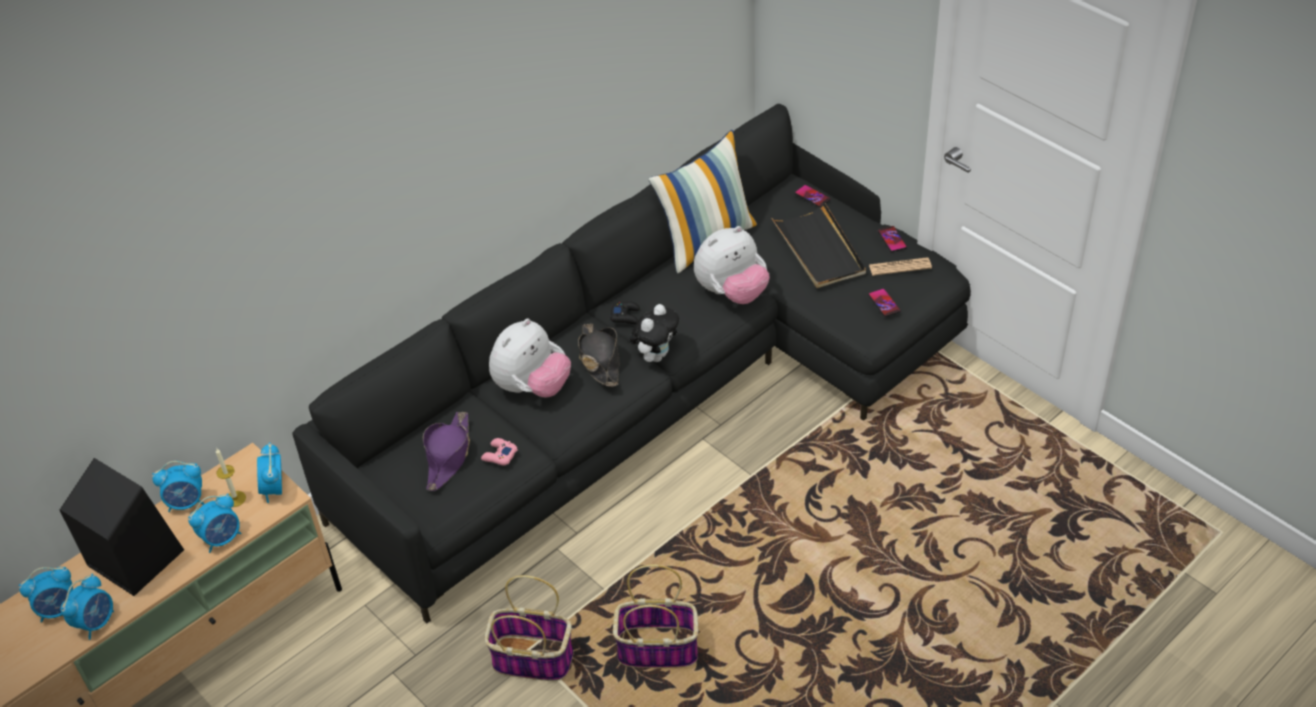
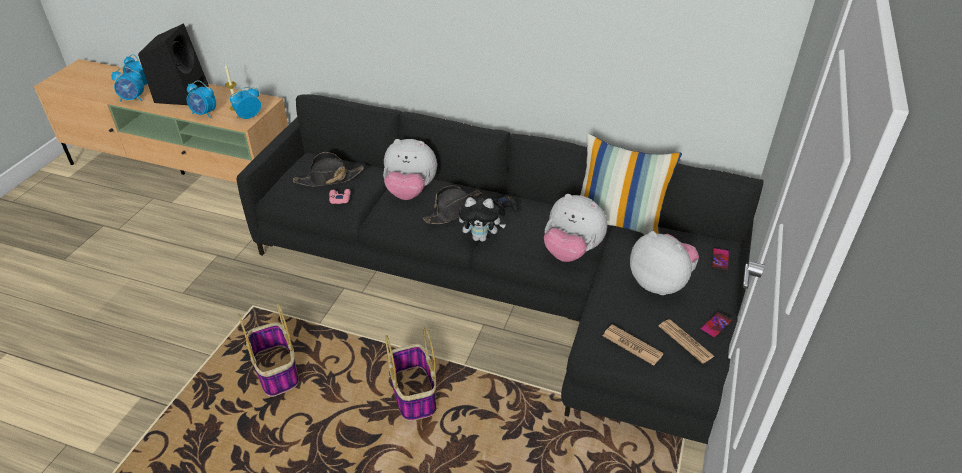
camera: 60 degrees right, 5 degrees down
alarm clock [152,461,204,512] -> none
purple hat [423,412,470,491] -> black hat [293,152,364,186]
basket [485,575,573,681] -> basket moved to [385,328,436,421]
black tray [771,202,866,288] -> plush toy [630,231,699,295]
phone [868,288,901,317] -> newspaper [603,324,664,365]

